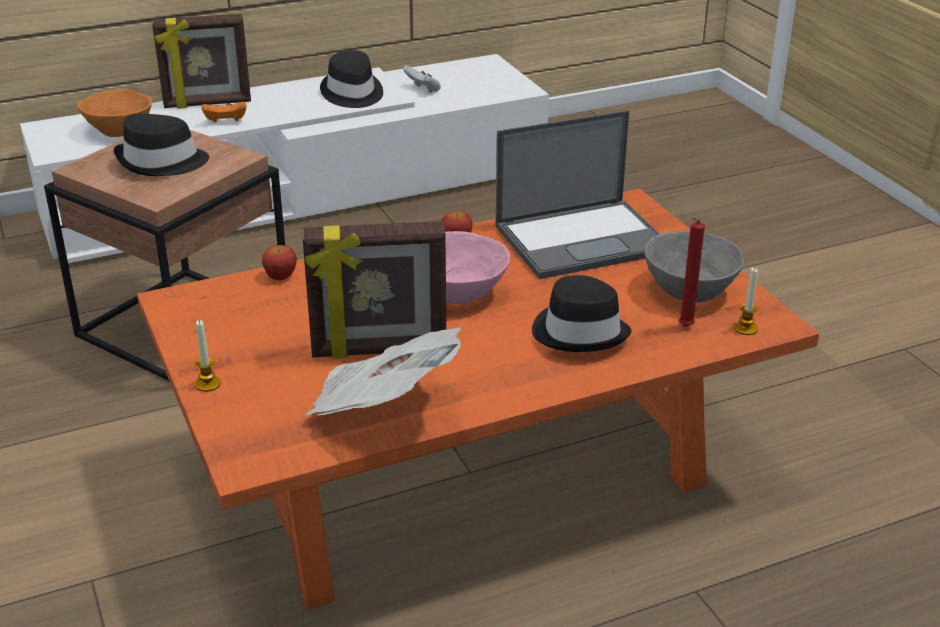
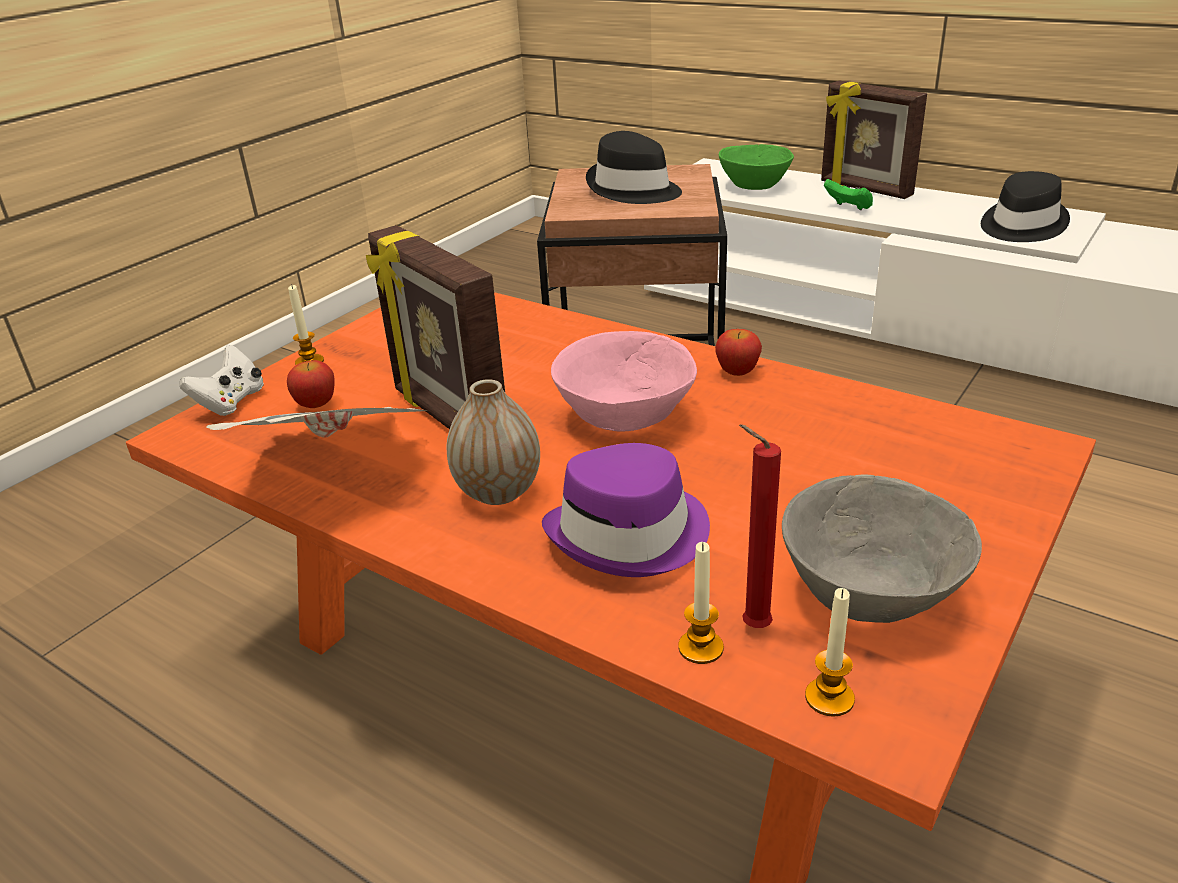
camera: 60 degrees right, 0 degrees up
orange bowl [77,90,152,137] -> green bowl [719,144,794,190]
orange game controller [202,102,247,122] -> green game controller [824,179,873,210]
apple [262,245,297,280] -> apple moved to [287,360,335,408]
white game controller [403,65,441,93] -> white game controller moved to [179,345,264,416]
laptop [496,110,659,279] -> none
black hat [532,275,632,352] -> purple hat [542,443,710,577]
none -> vase [446,379,540,505]
none -> candle [678,542,724,664]

